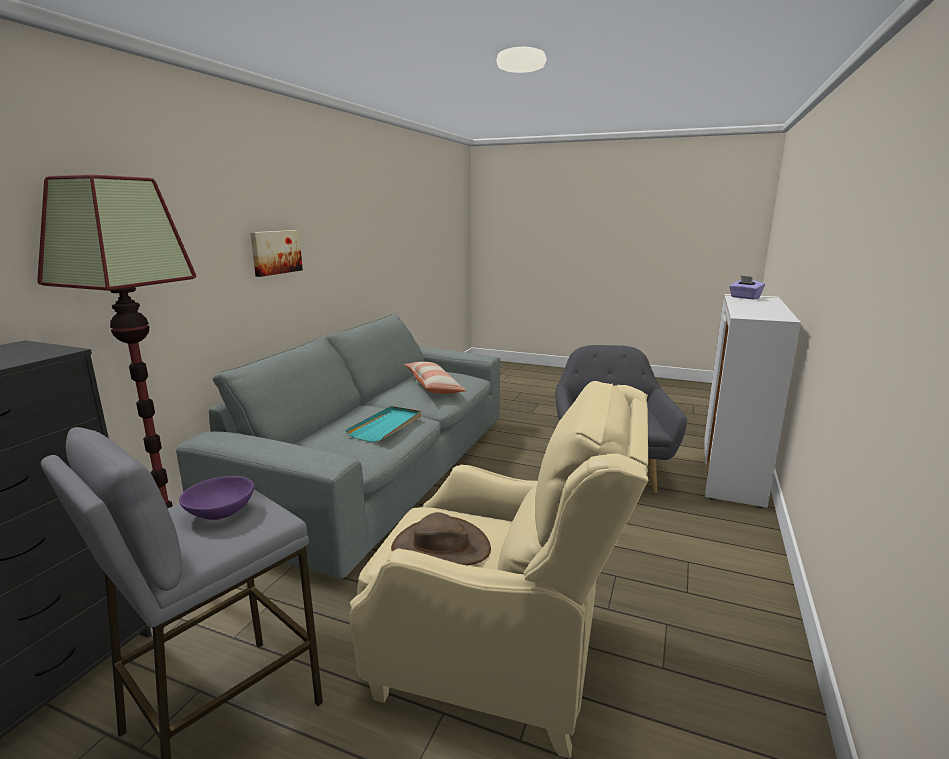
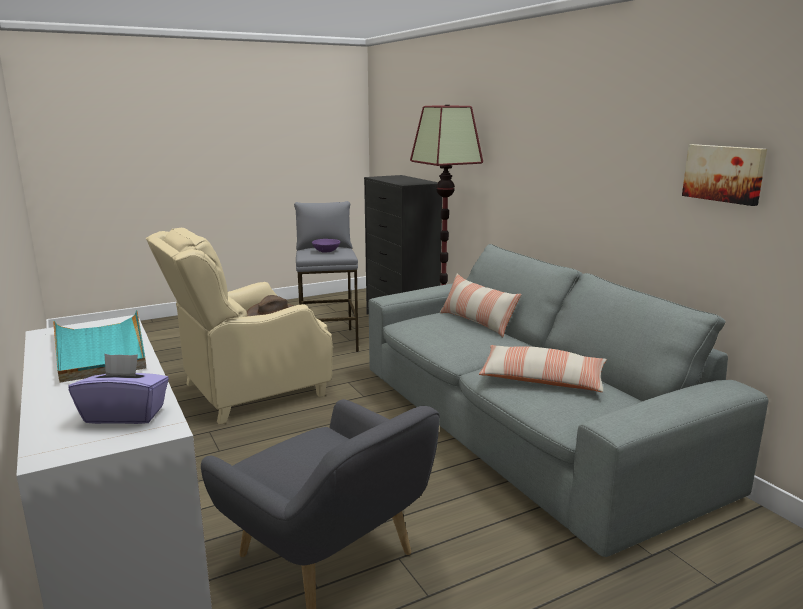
camera: 130 degrees right, 0 degrees up
picture [250,230,303,277] -> picture moved to [682,144,767,206]
turquoise tray [345,406,421,442] -> turquoise tray moved to [53,310,146,382]
none -> pillow [440,274,522,337]

